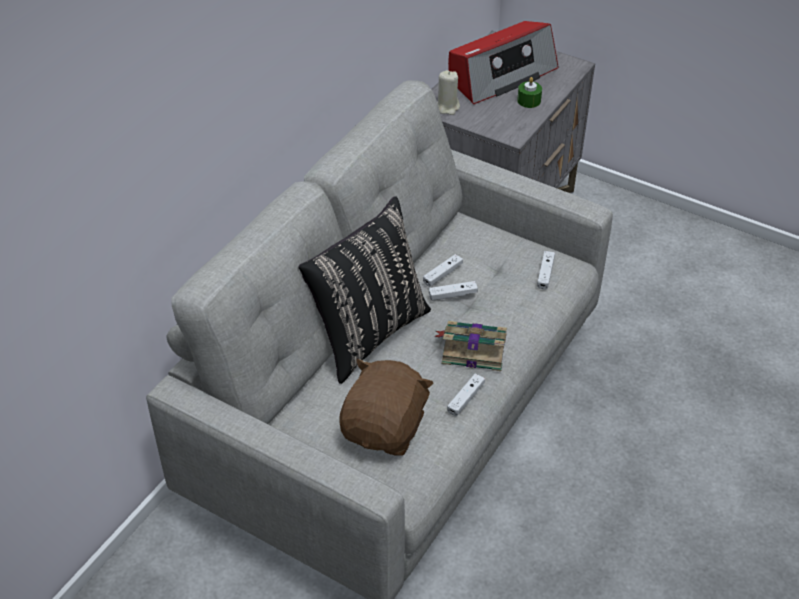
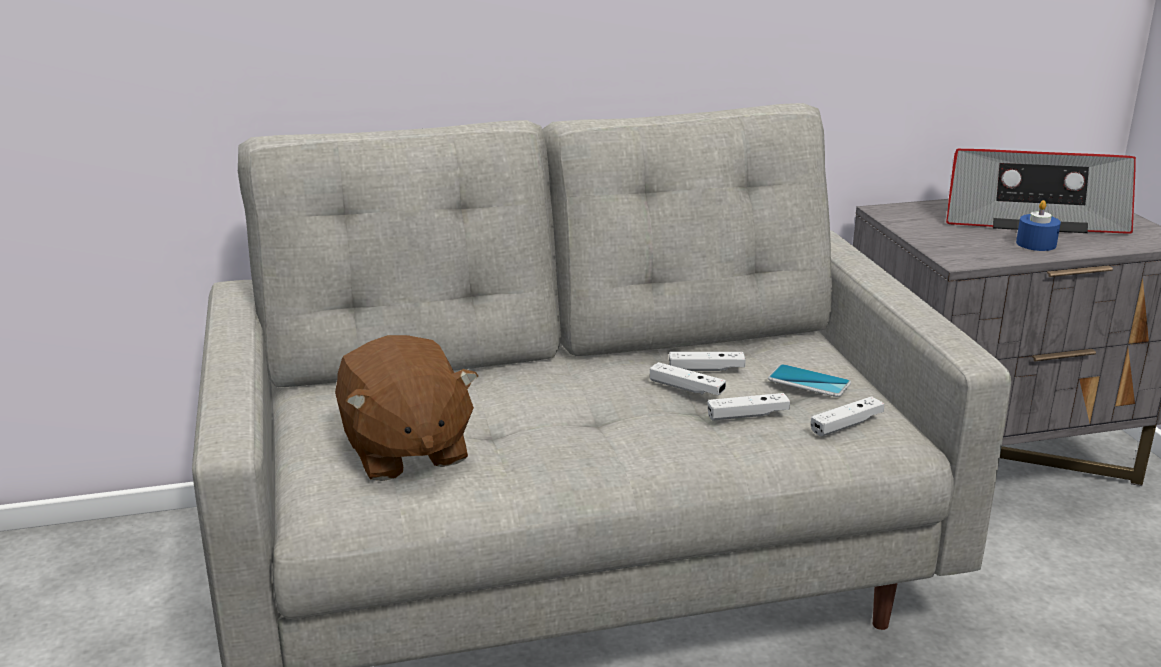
camera: 45 degrees right, 20 degrees down
black pillow [298,196,431,384] -> none
brown plush toy [339,359,434,456] -> brown plush toy turned 90 degrees clockwise [335,335,478,481]
book [434,321,507,371] -> none
beige candle [437,70,460,115] -> none
white game controller [447,373,485,416] -> white game controller moved to [708,393,790,421]
green candle [517,77,542,108] -> blue candle [1016,200,1061,251]
none -> phone [768,364,851,397]

